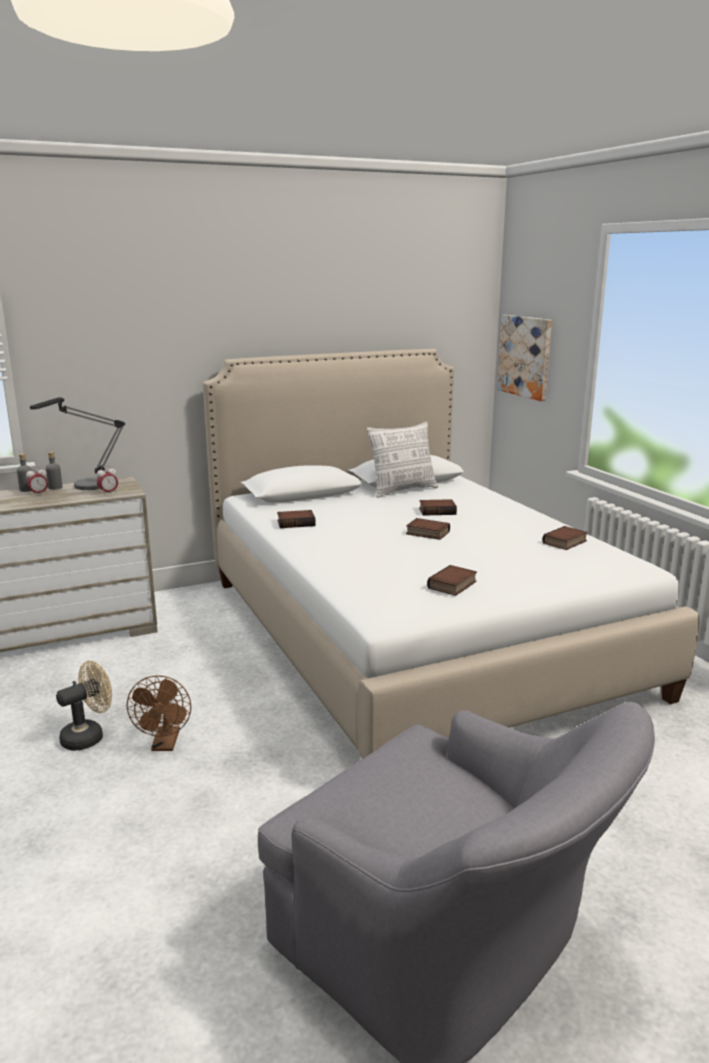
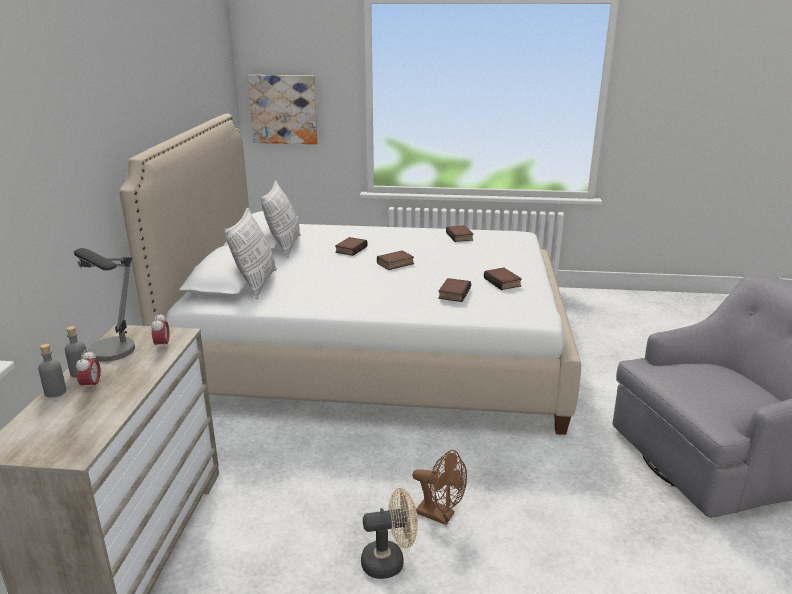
camera: 60 degrees left, 5 degrees up
beige fan [56,661,112,751] -> beige fan turned 90 degrees clockwise [361,488,418,579]
book [277,510,316,528] -> book moved to [438,278,471,302]
none -> pillow [224,208,277,300]

